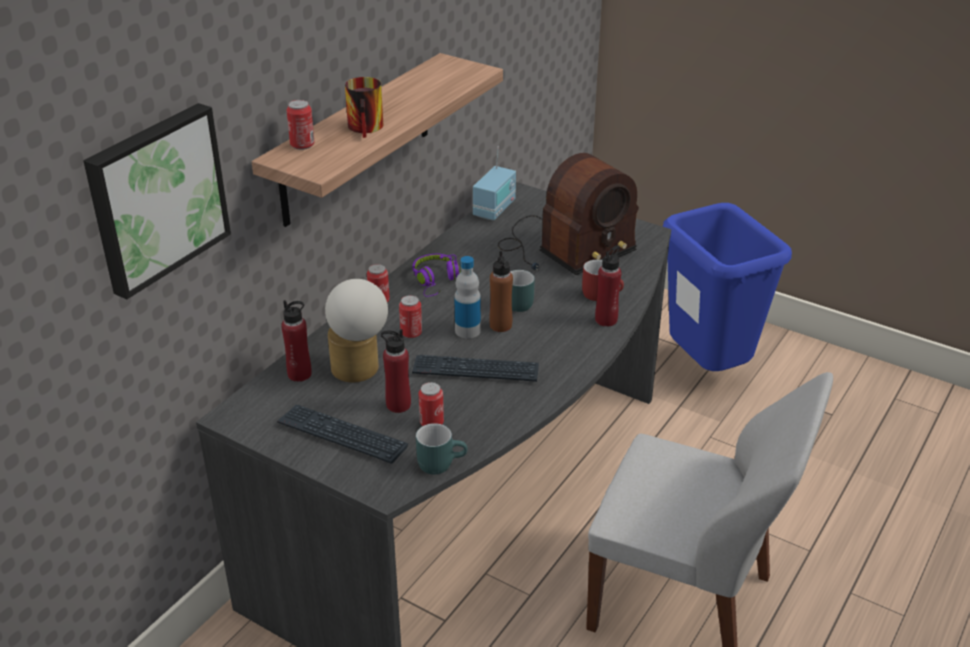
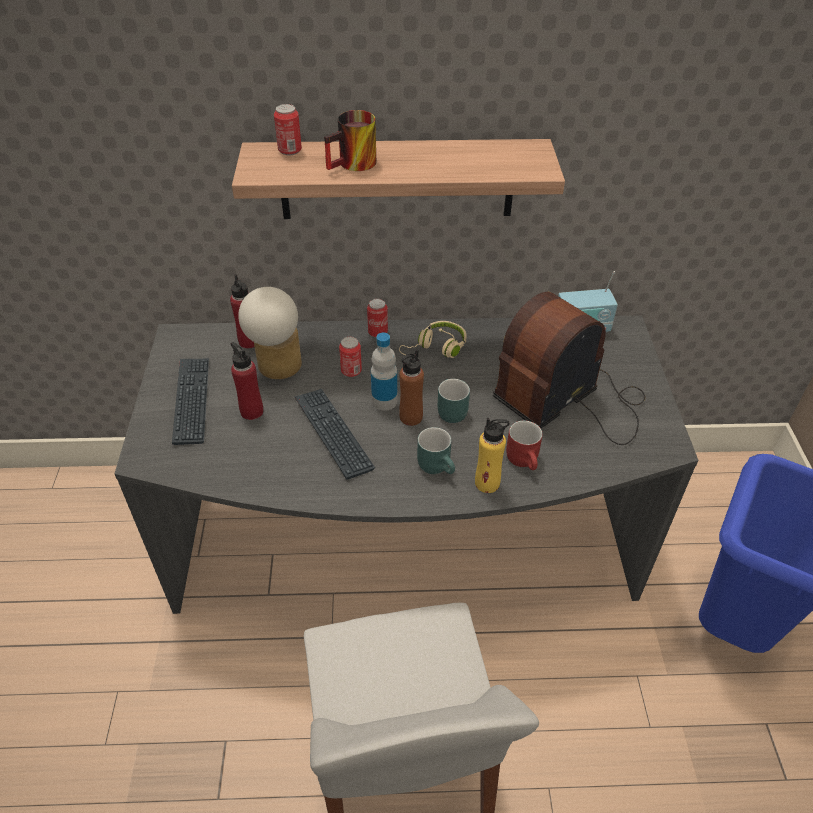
camera: 55 degrees right, 10 degrees up
picture [83,103,231,299] -> none
purple headphones [412,254,460,297] -> beige headphones [399,321,467,358]
turquoise mug [416,423,468,474] -> turquoise mug moved to [417,427,455,474]
can [418,382,444,426] -> none
radio [498,153,639,275] -> radio turned 120 degrees clockwise [493,292,645,445]
red bottle [595,245,621,327] -> yellow bottle [475,418,510,493]

